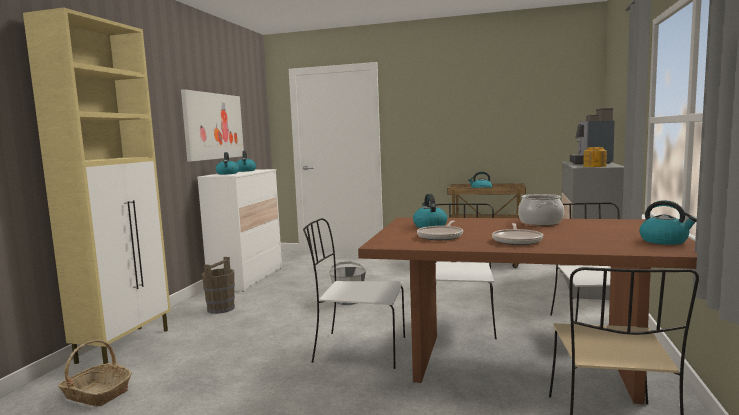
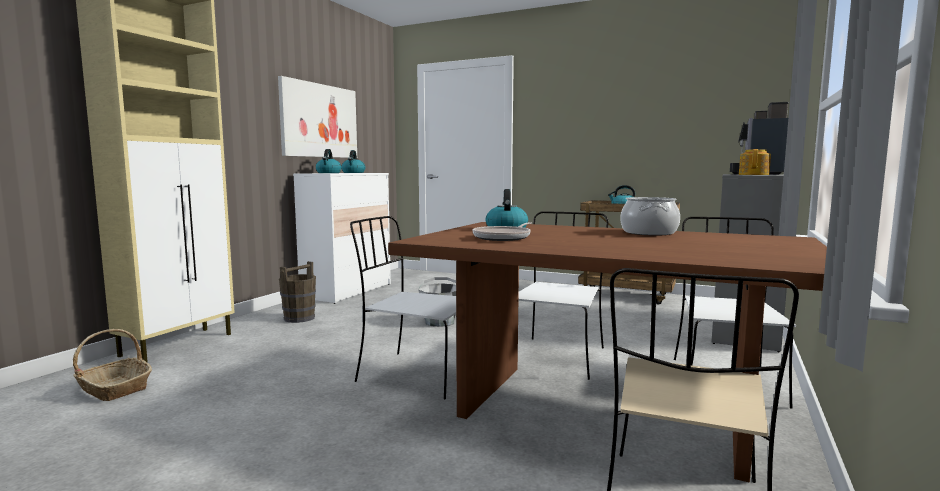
camera: 10 degrees right, 0 degrees up
frying pan [492,223,543,245] -> none
kettle [639,200,697,245] -> none

